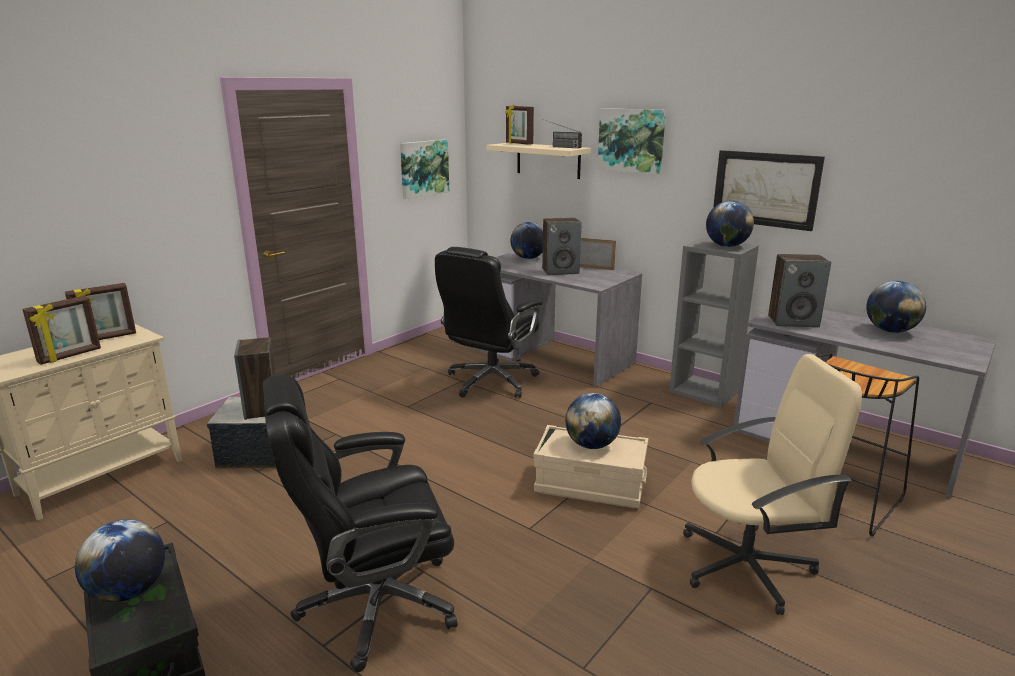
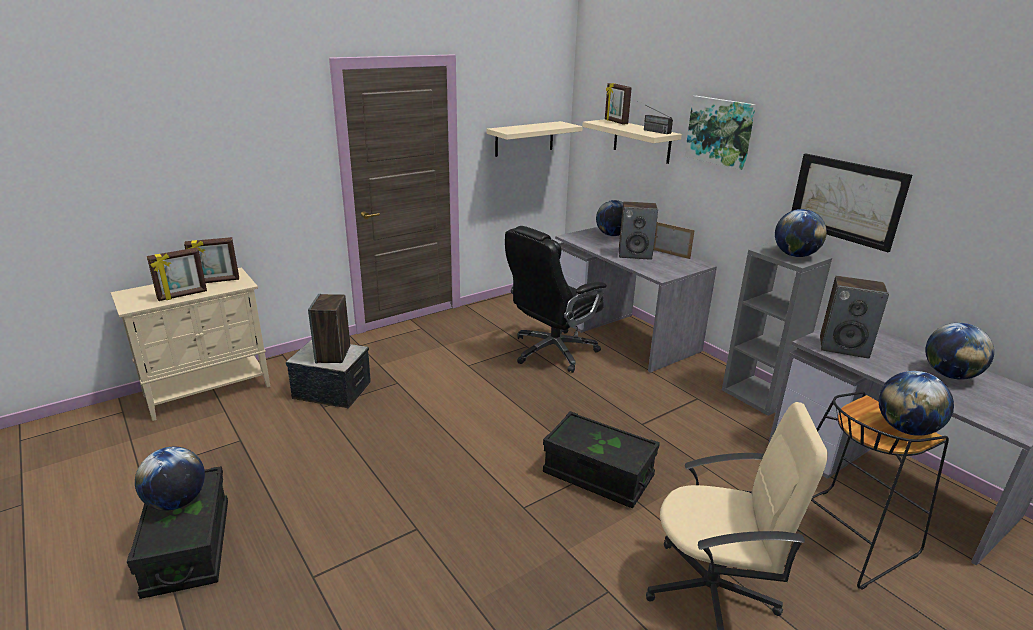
camera: 15 degrees right, 5 degrees up
black office chair [263,375,458,672] -> none
picture [400,139,449,199] -> beige shelf [487,121,583,157]
beige storage box [533,425,648,508] -> black storage box [543,411,660,508]
globe [565,393,621,449] -> globe moved to [879,371,954,436]

